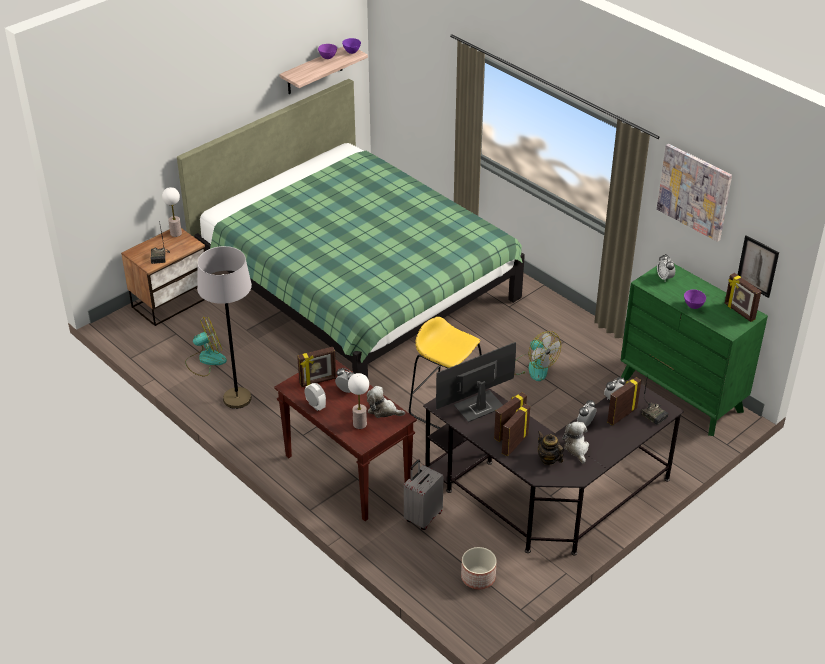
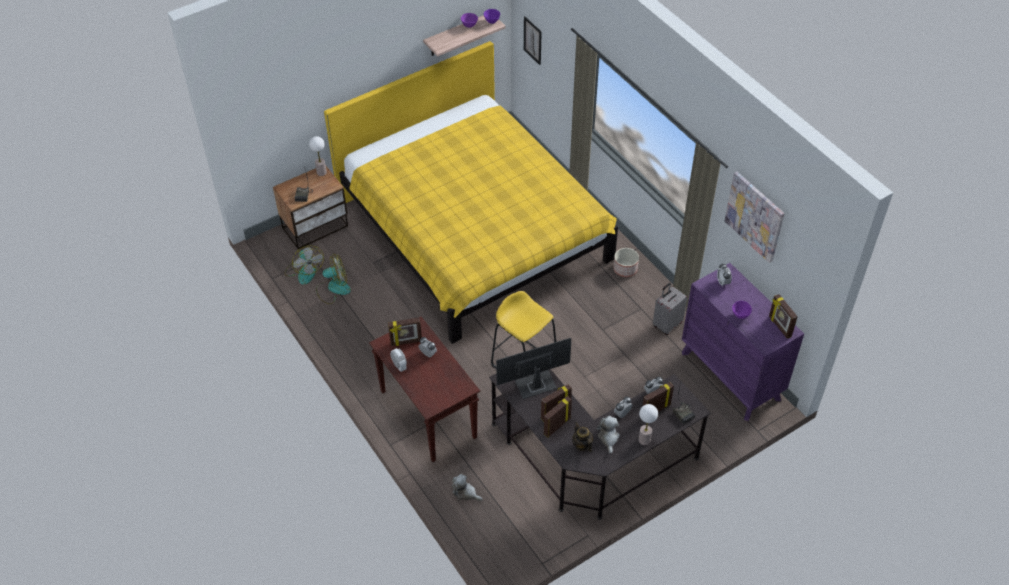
camera: 10 degrees right, 10 degrees up
green bed [177,79,525,378] -> yellow bed [324,41,618,344]
grey floor lamp [197,246,252,409] -> none
table lamp [348,373,369,429] -> table lamp moved to [639,404,658,445]
plush toy [367,386,405,418] -> plush toy moved to [452,474,483,501]
grey suitcase [404,459,444,530] -> grey suitcase moved to [653,283,687,335]
planter [461,547,497,589] -> planter moved to [613,248,639,277]
fan [514,331,561,381] -> fan moved to [284,245,324,285]
green dresser [620,264,768,436] -> purple dresser [682,263,804,421]
picture [738,235,779,298] -> picture moved to [524,16,542,65]

